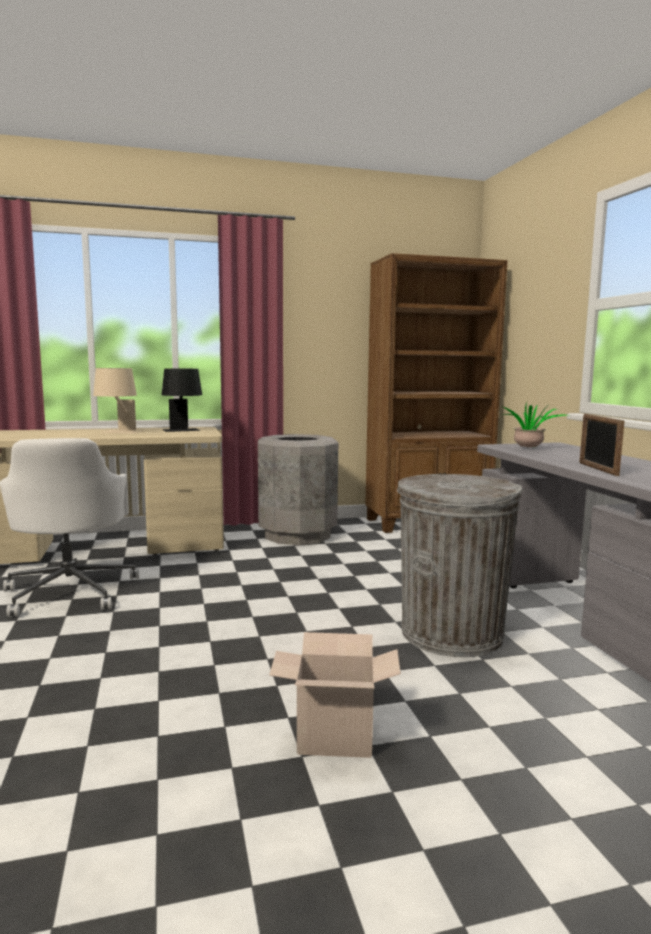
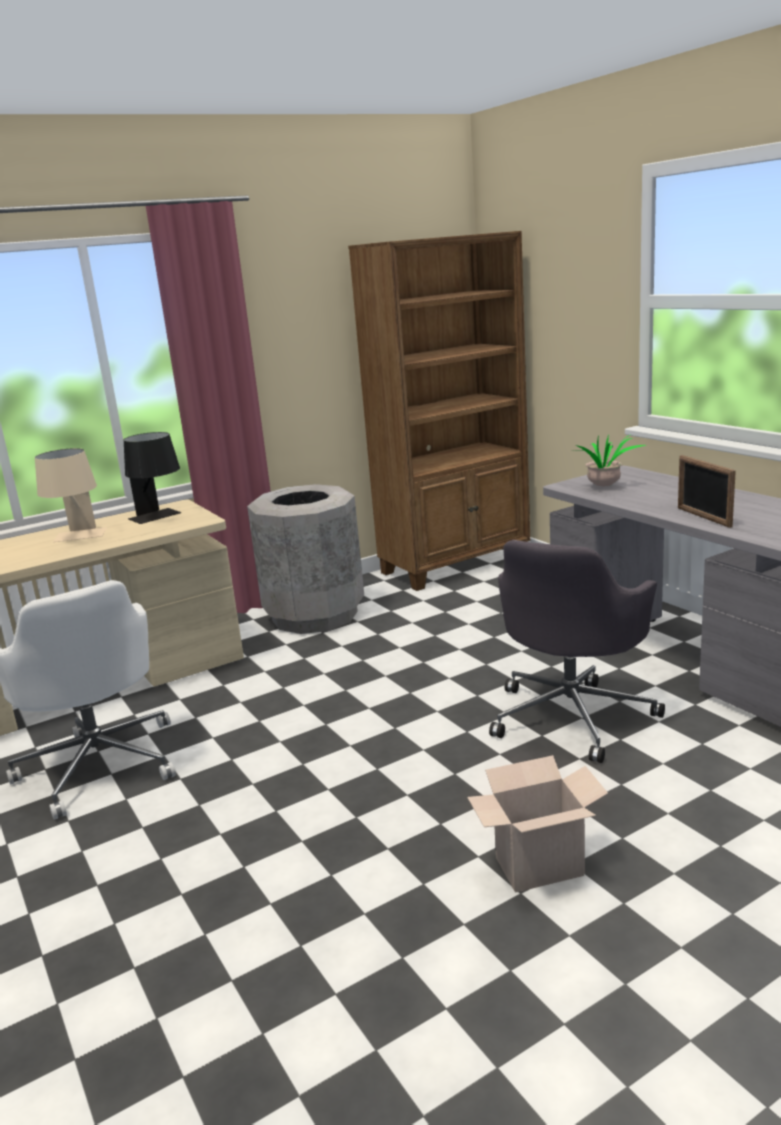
camera: 15 degrees left, 10 degrees up
grey trash can [397,474,524,657] -> grey office chair [489,540,665,763]

